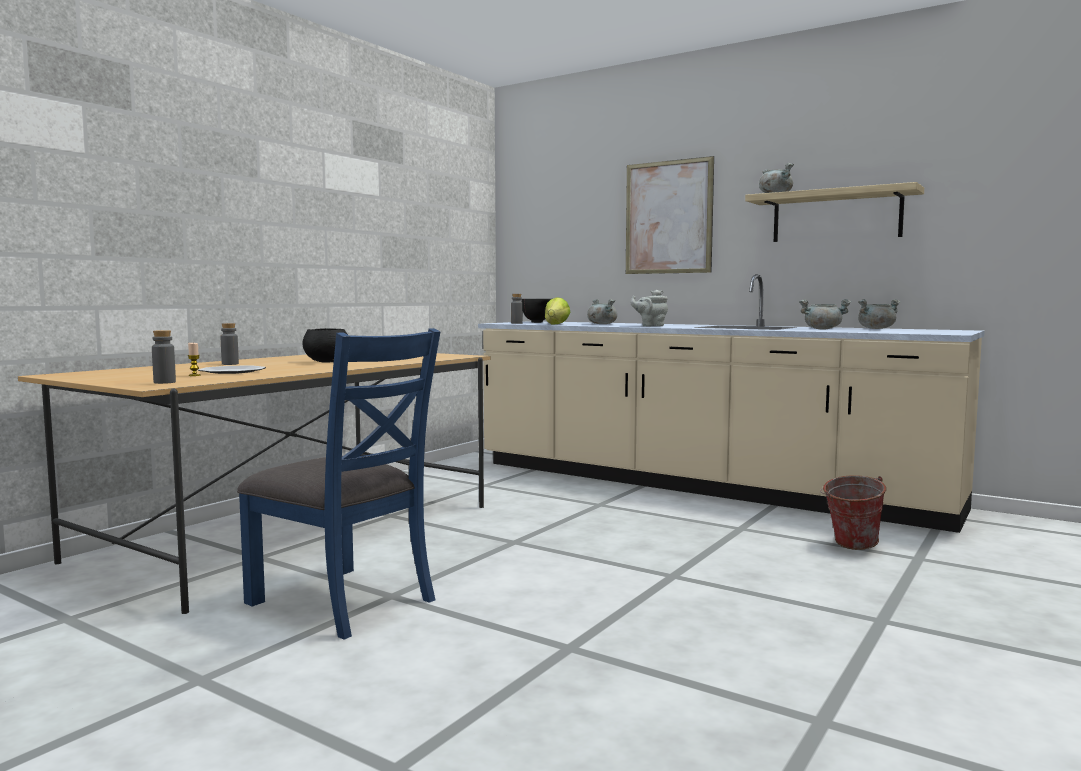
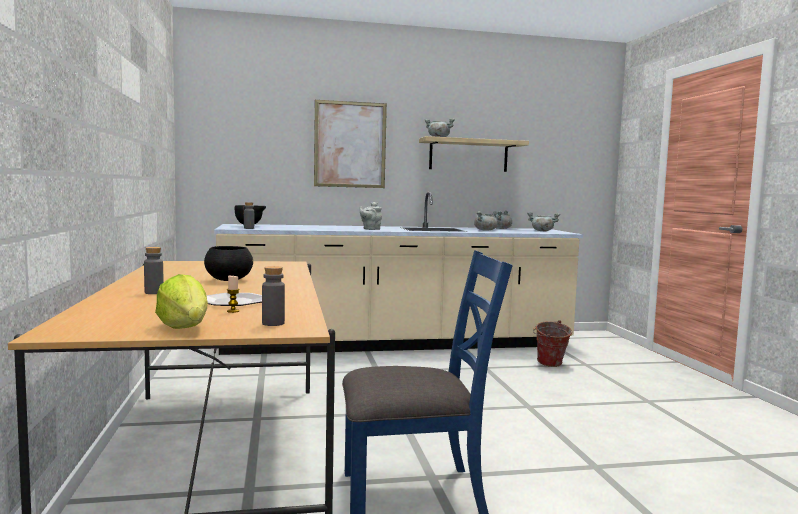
camera: 45 degrees left, 0 degrees up
lettuce [545,297,571,324] -> lettuce moved to [155,274,208,329]
grey cooking pot [587,299,617,324] -> grey cooking pot moved to [527,212,560,231]

